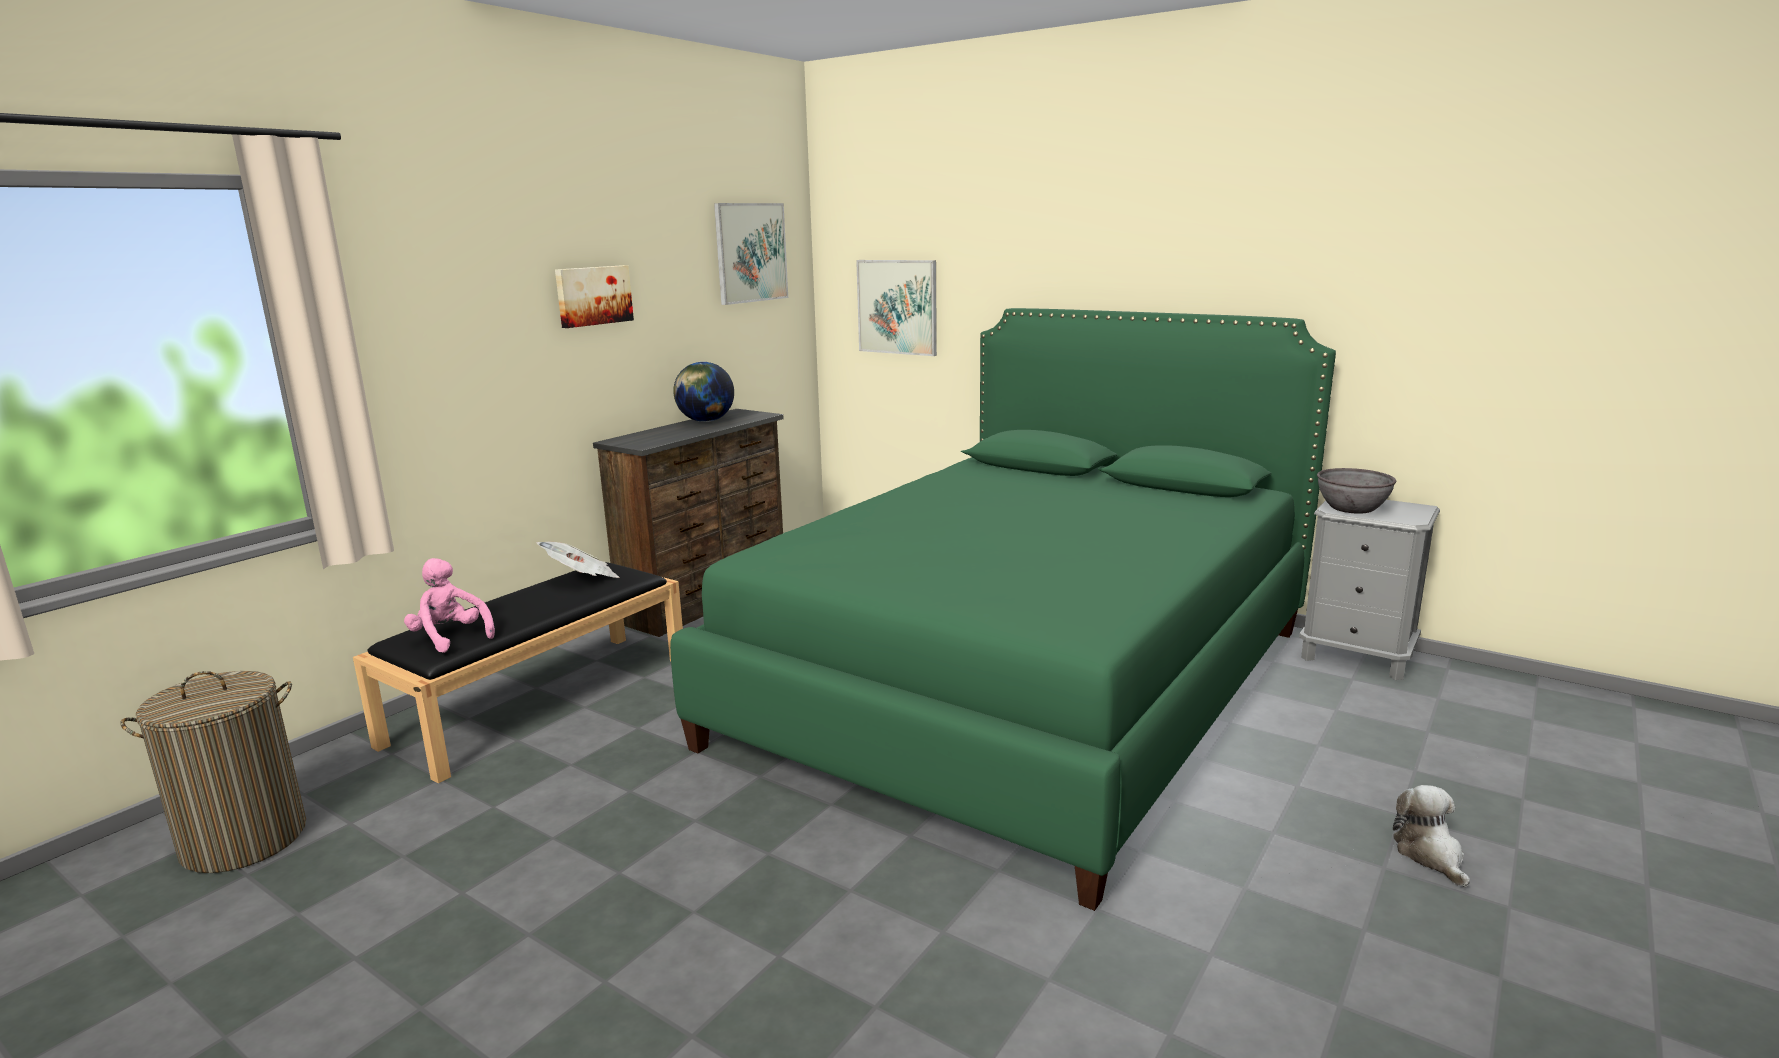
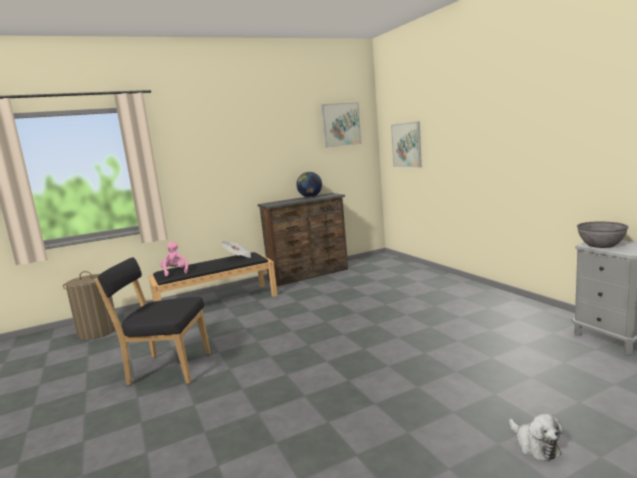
camera: 30 degrees right, 5 degrees down
picture [555,265,634,328] -> none
green bed [670,308,1336,911] -> none
plush toy [1393,785,1470,888] -> plush toy turned 135 degrees clockwise [509,414,563,461]
none -> black chair [95,257,211,385]

